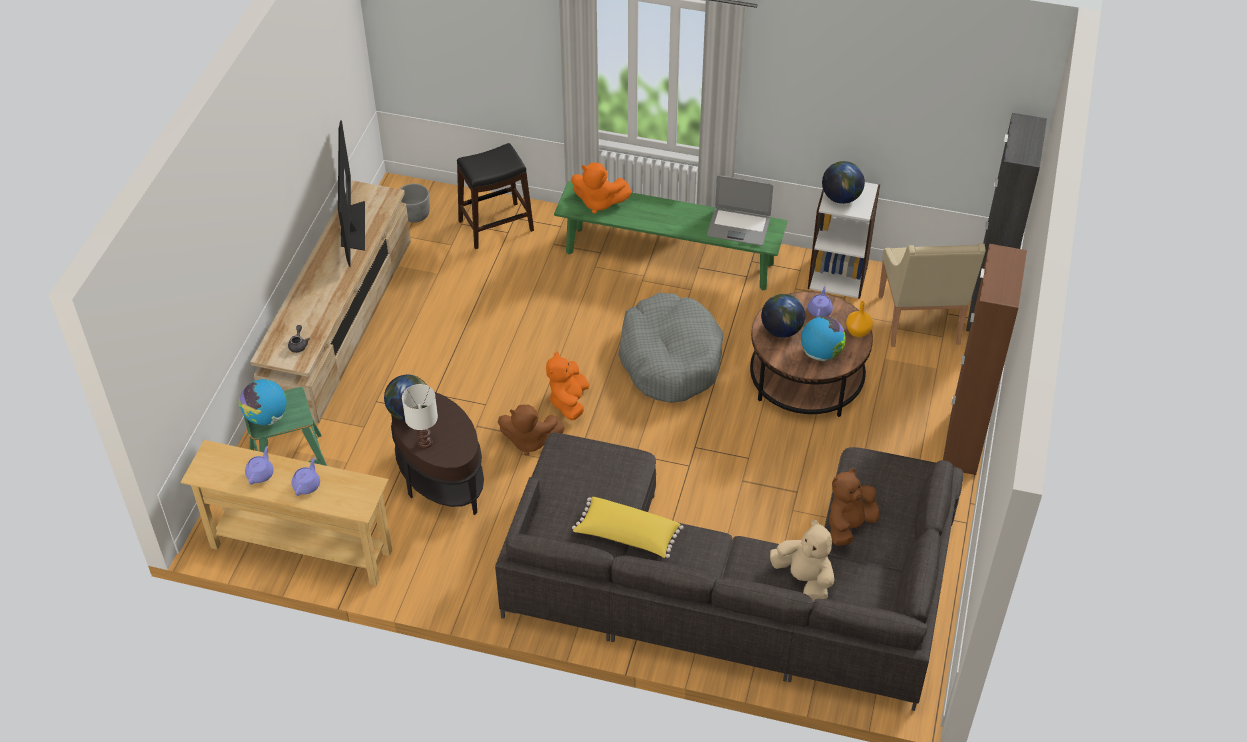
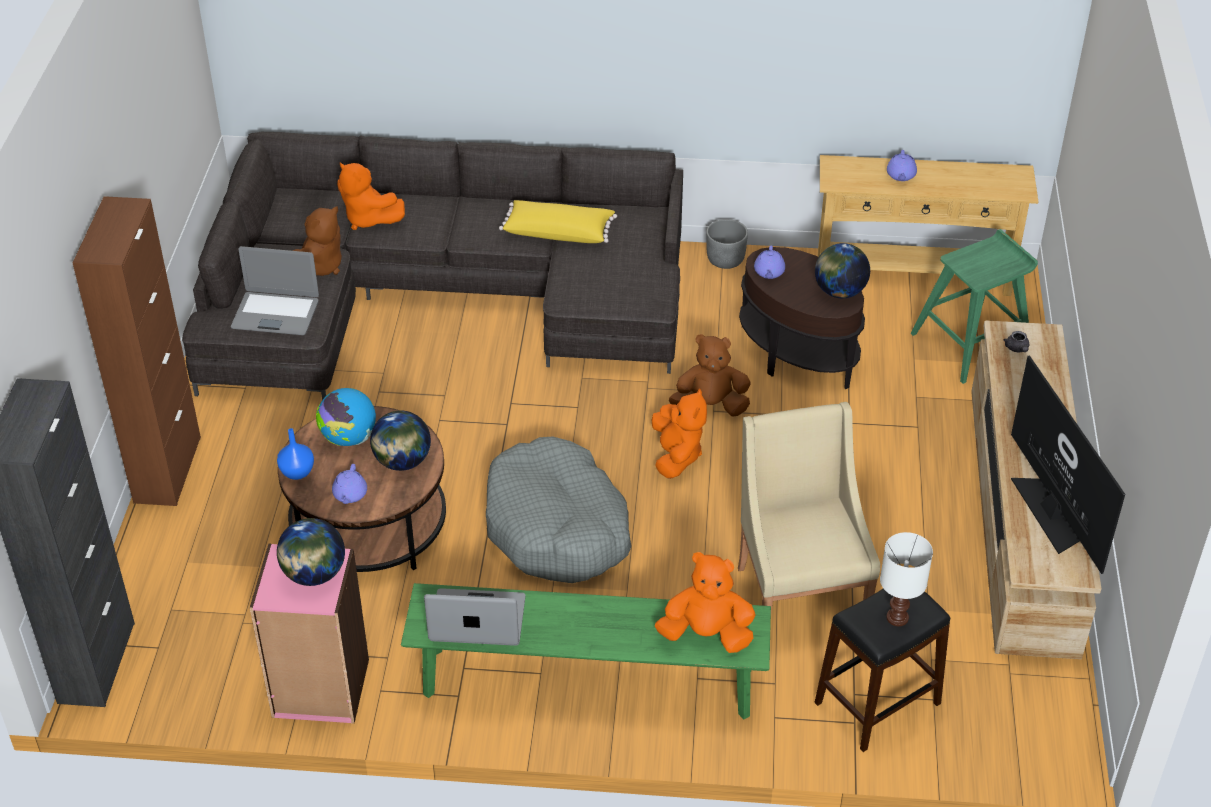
camera: 170 degrees right, 5 degrees down
globe [239,379,286,425] -> none
purple teapot [245,446,274,485] -> purple teapot moved to [754,246,785,279]
grey planter [400,184,430,223] -> grey planter moved to [706,219,748,269]
white table lamp [402,384,438,449] -> white table lamp moved to [880,532,933,626]
beige plush toy [770,519,834,602] -> orange plush toy [337,162,405,230]
white bookcase [808,182,880,299] -> pink bookcase [250,543,369,724]
orange vase [846,301,873,337] -> blue vase [277,428,314,480]
beige armchair [878,243,986,347] -> beige armchair moved to [738,402,880,612]
none -> laptop [231,246,319,335]

